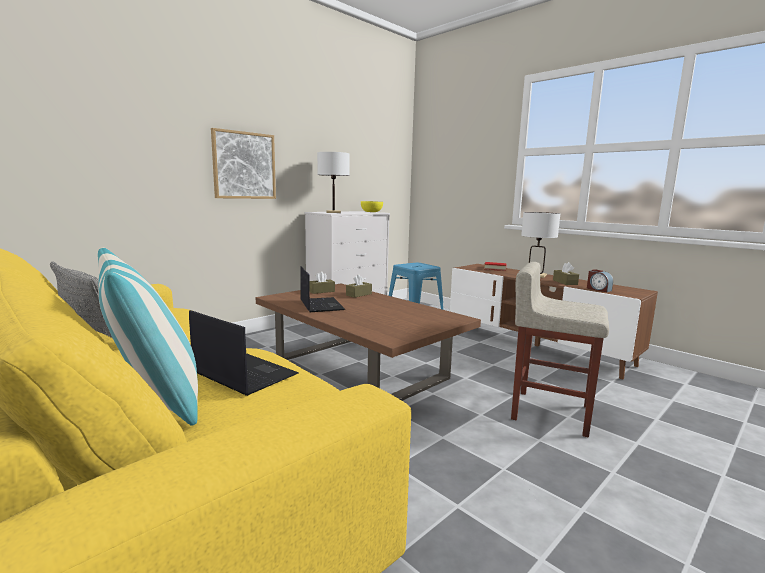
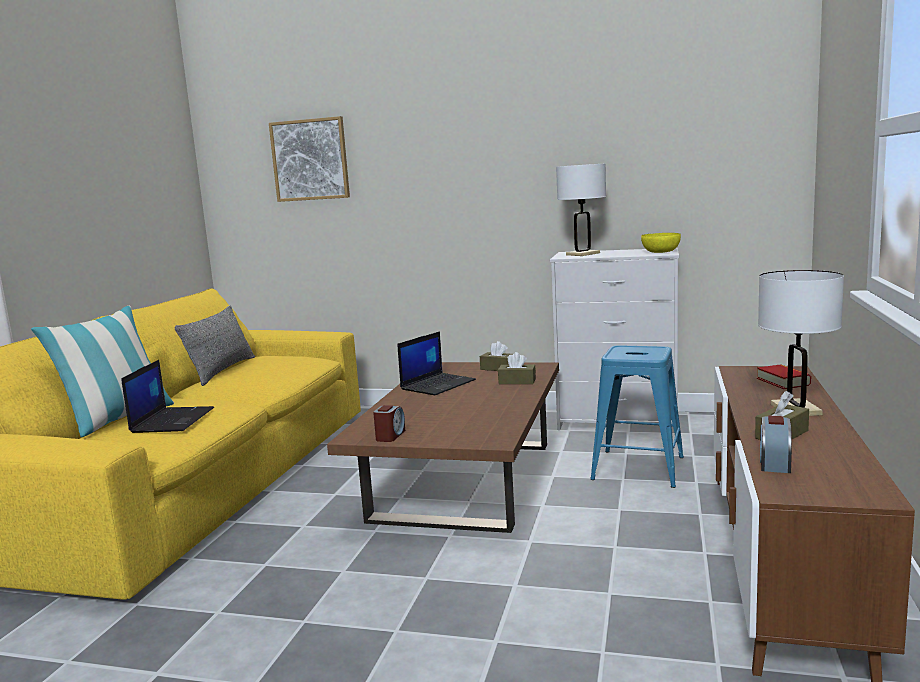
camera: 60 degrees right, 0 degrees up
picture [211,128,276,199] -> picture moved to [269,116,350,202]
beige stool [511,262,609,438] -> none
none -> alarm clock [373,405,405,442]

